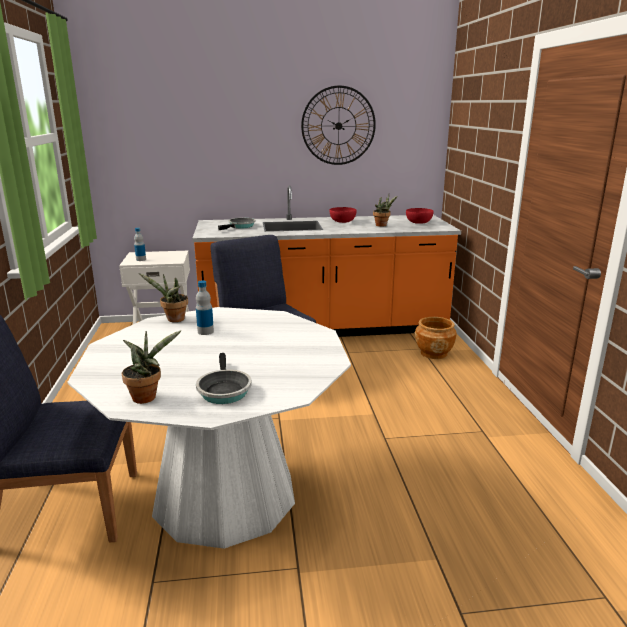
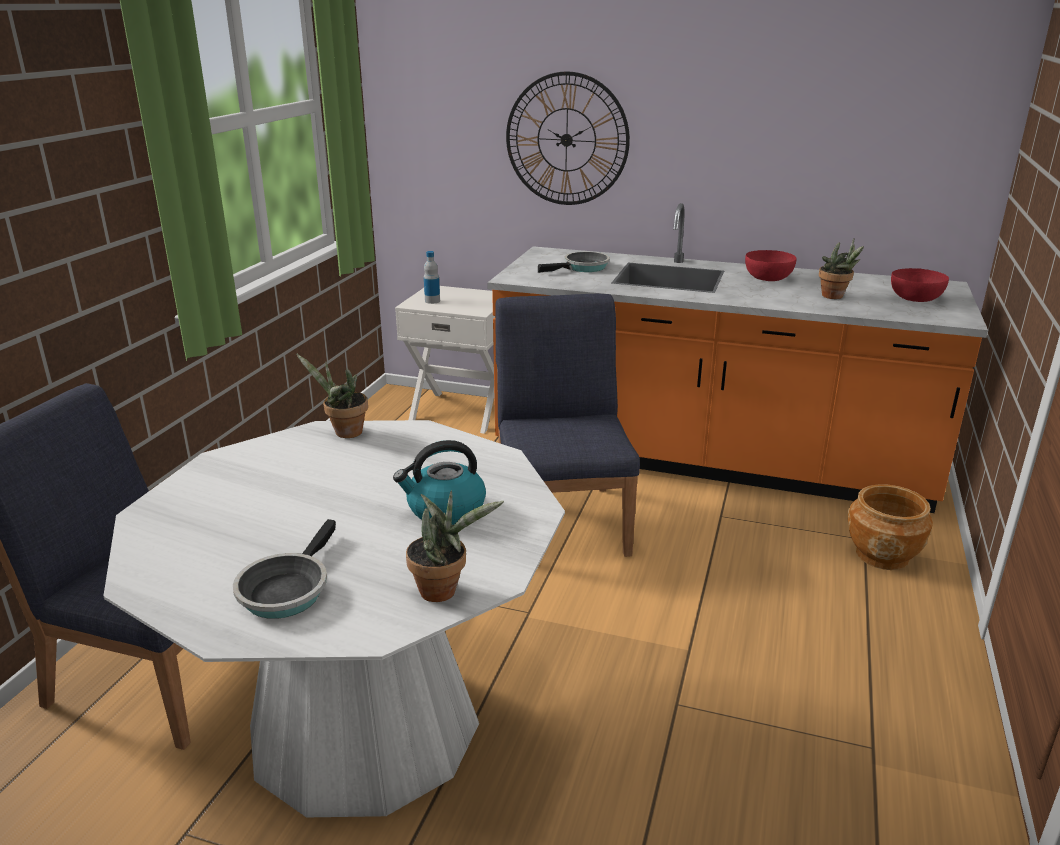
camera: 25 degrees right, 5 degrees up
potted plant [122,330,181,404] -> potted plant moved to [406,490,504,602]
bottle [196,280,214,335] -> none
wall clock [301,85,376,165] -> wall clock moved to [506,72,630,205]
none -> kettle [393,440,486,525]

